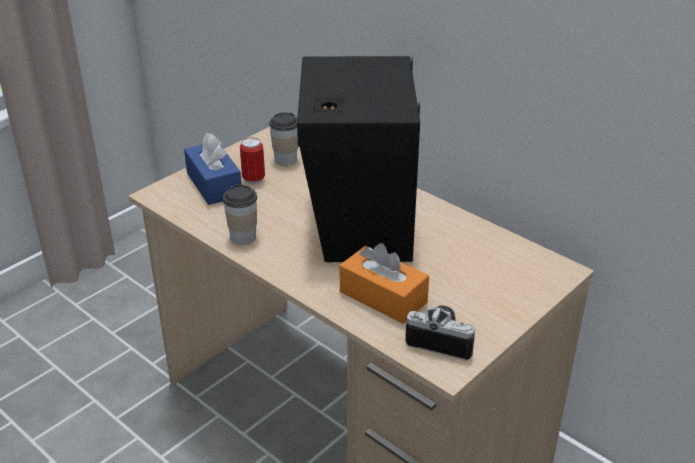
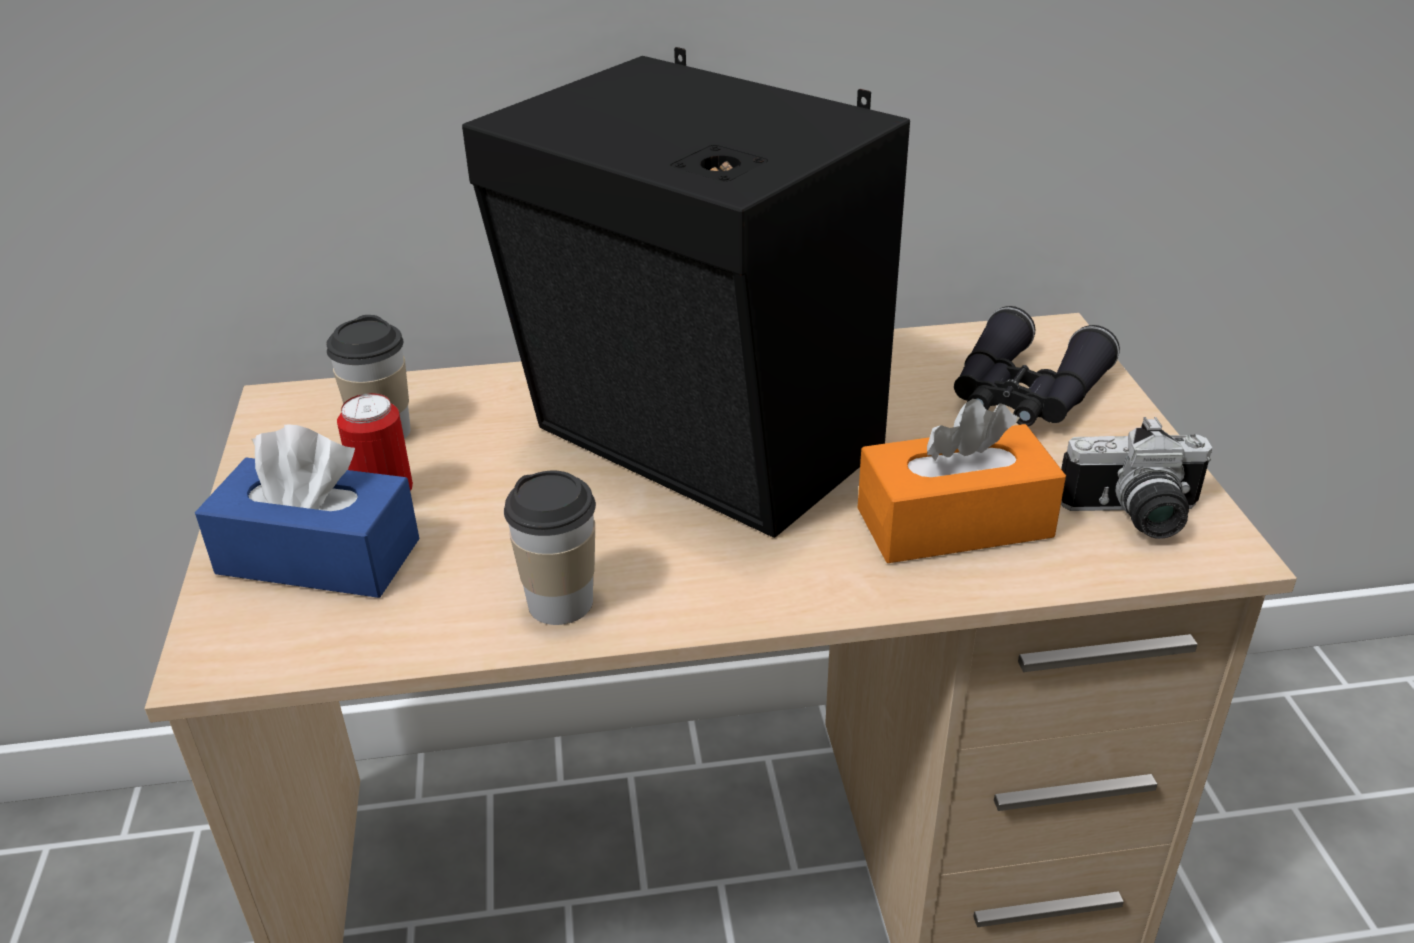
camera: 50 degrees left, 0 degrees up
camera [405,305,475,360] -> camera turned 150 degrees counterclockwise [1061,417,1212,539]
none -> black binoculars [954,306,1120,426]

